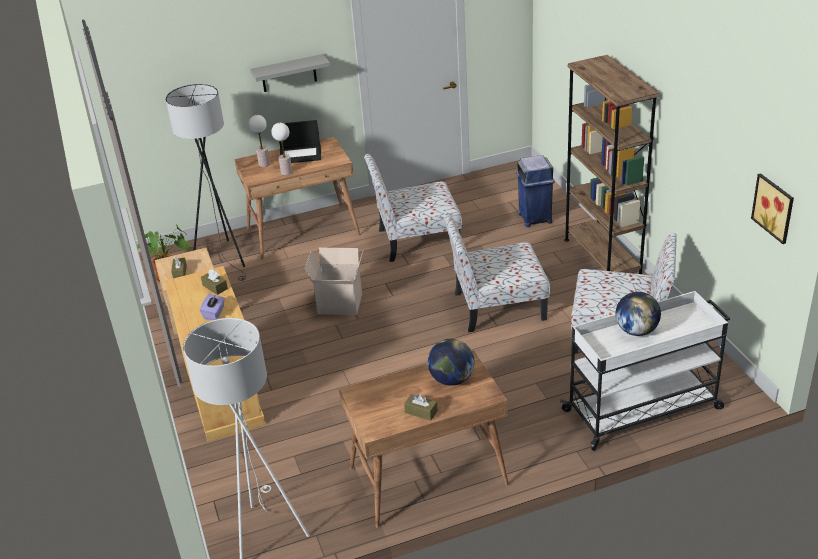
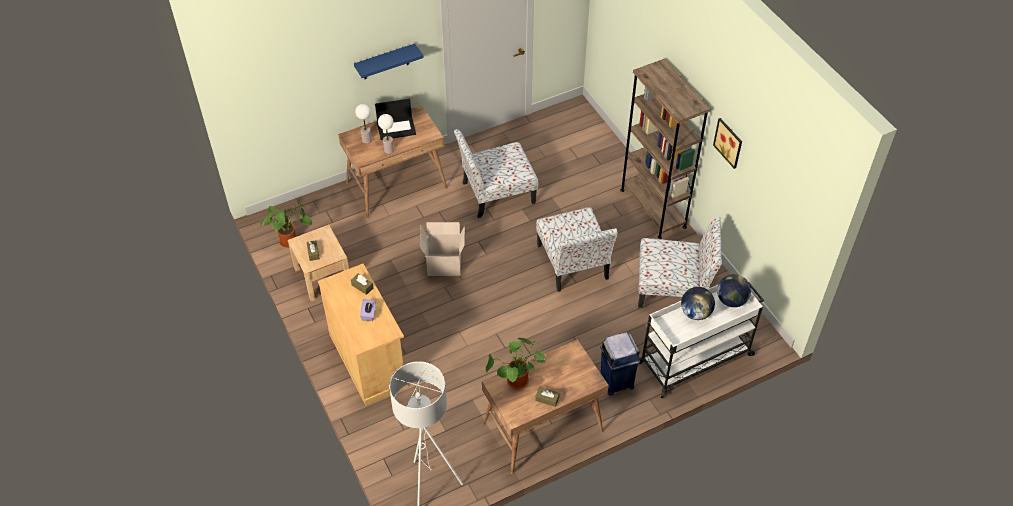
camera: 10 degrees left, 15 degrees up
grey floor lamp [166,84,246,281] -> none
grey shelf [250,54,330,92] -> blue shelf [354,44,424,79]
globe [428,339,474,386] -> globe moved to [717,274,751,307]
chair [443,213,550,332] -> chair turned 90 degrees counterclockwise [536,207,618,292]
blue trash can [516,155,555,227] -> blue trash can moved to [600,332,640,396]
picture [751,173,794,244] -> picture moved to [713,118,742,169]
none -> potted plant [485,338,546,389]

